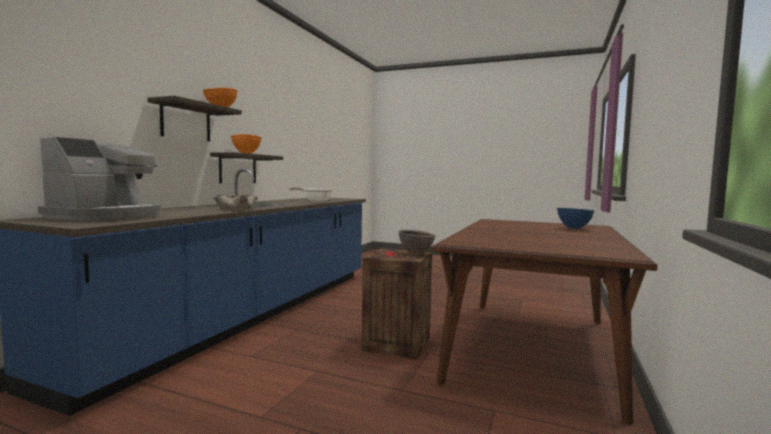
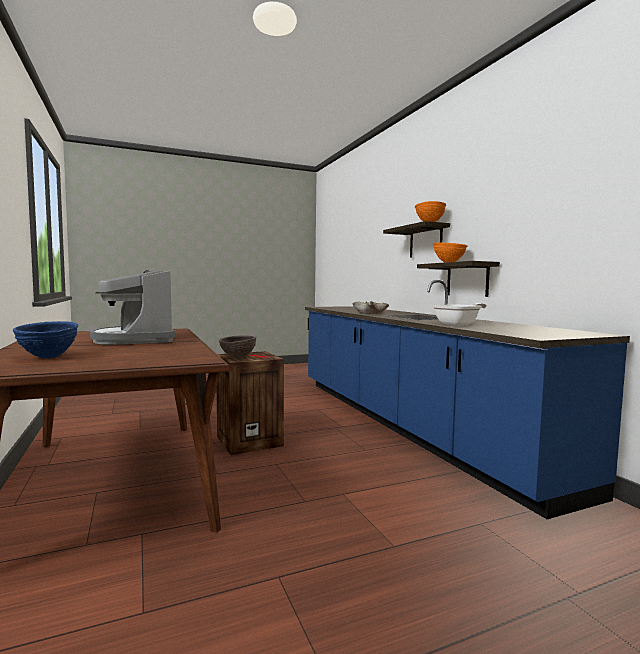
camera: 135 degrees right, 0 degrees up
coffee machine [38,137,161,221] -> coffee machine moved to [90,270,175,345]

